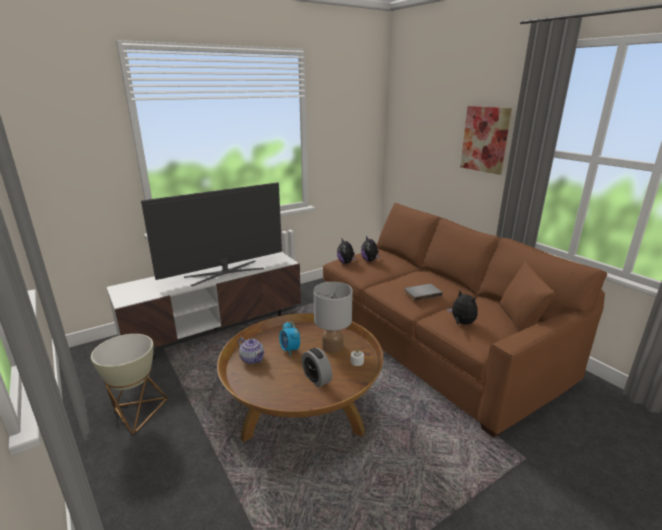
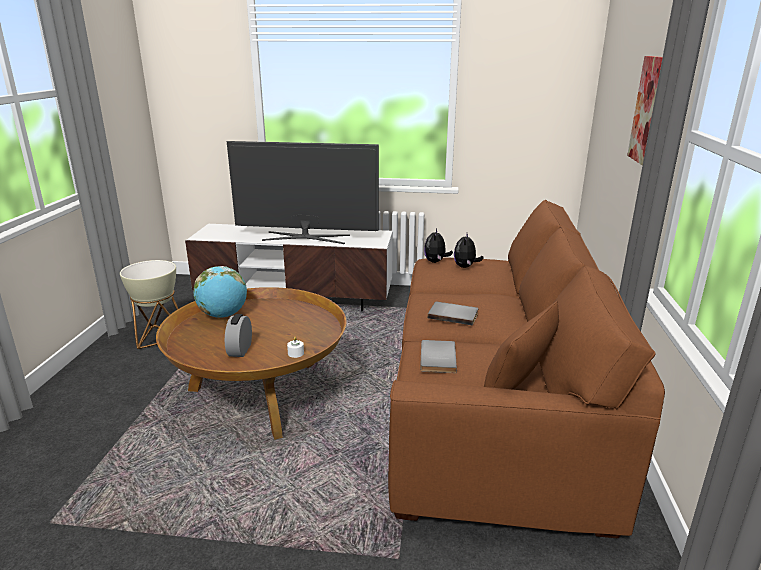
camera: 40 degrees right, 0 degrees up
teapot [238,337,265,364] -> globe [193,266,247,318]
alarm clock [279,322,300,356] -> none
grey table lamp [314,282,353,353] -> none
plush toy [447,291,478,325] -> grey book [420,340,457,373]

